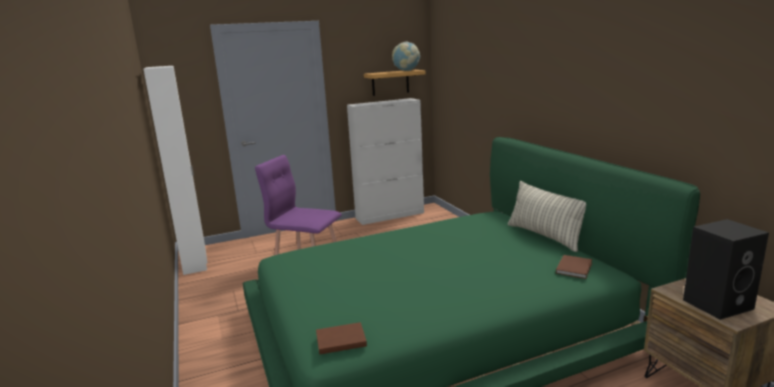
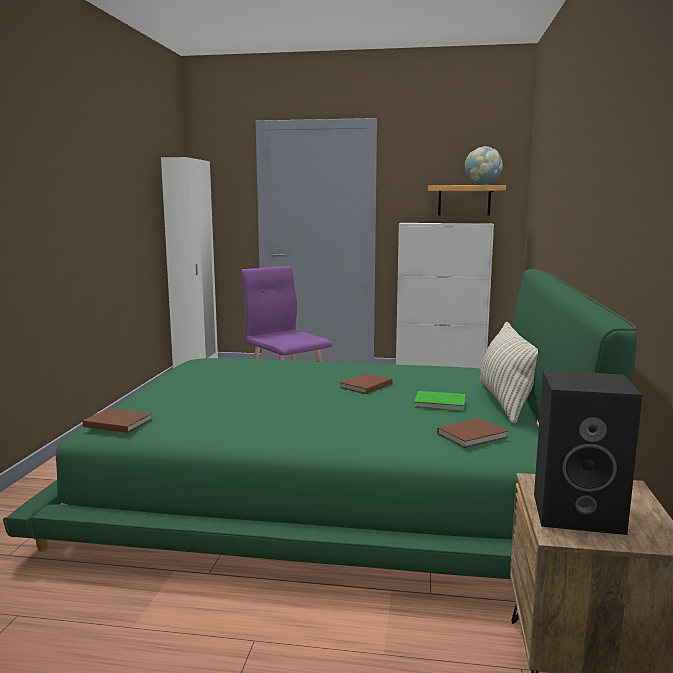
camera: 30 degrees right, 5 degrees down
none -> brown book [339,373,392,394]
none -> green book [414,391,465,411]

